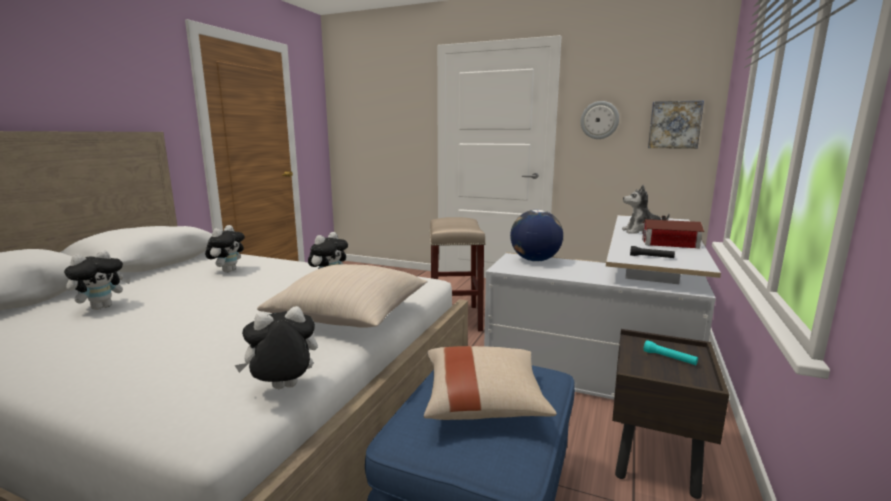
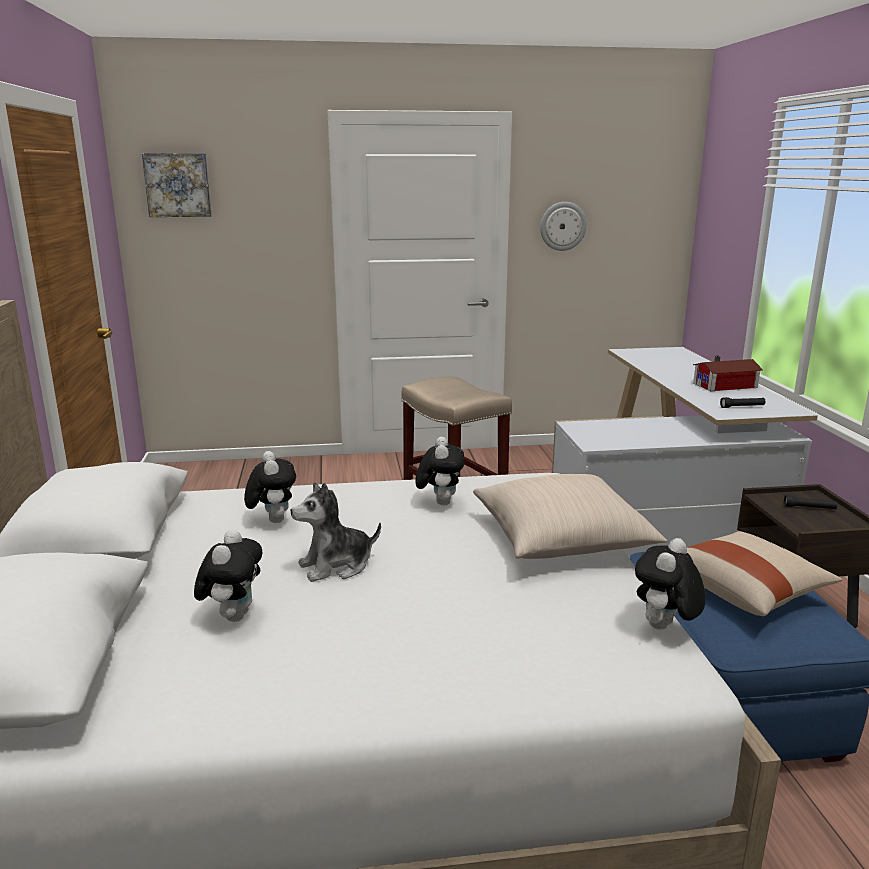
camera: 30 degrees left, 5 degrees up
globe [510,210,563,262] -> none
plush toy [622,185,670,234] -> plush toy moved to [290,482,381,582]
turquoise flashlight [643,340,698,365] -> black flashlight [784,495,837,509]
picture [648,100,704,149] -> picture moved to [142,153,212,217]

